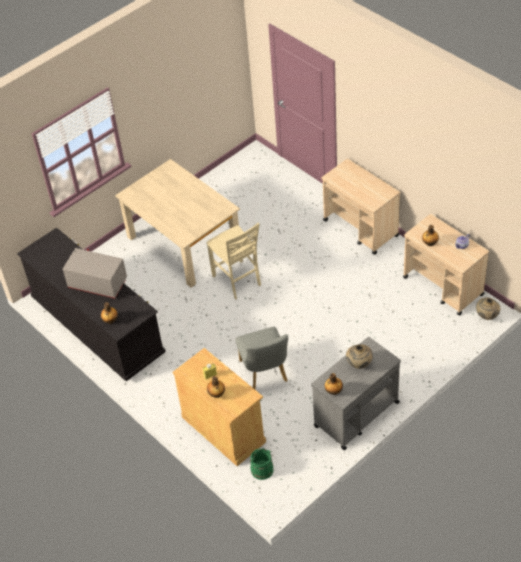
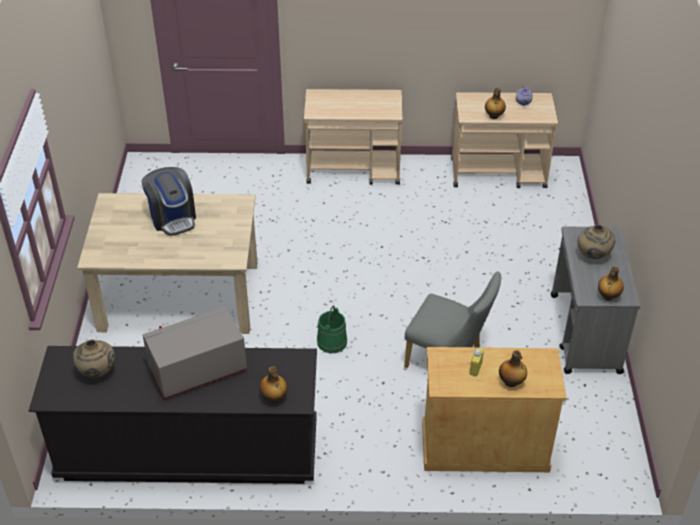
camera: 50 degrees left, 5 degrees down
beige chair [206,223,261,300] -> none
green bucket [250,448,273,480] -> green bucket moved to [317,305,347,353]
beige vase [476,298,500,320] -> beige vase moved to [72,339,115,377]
none -> coffee machine [142,167,196,236]

